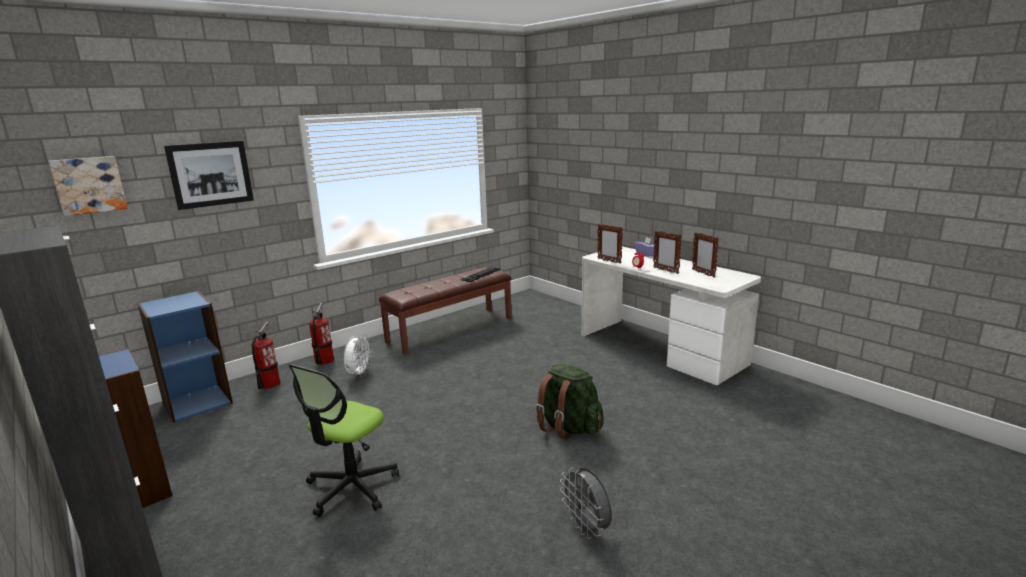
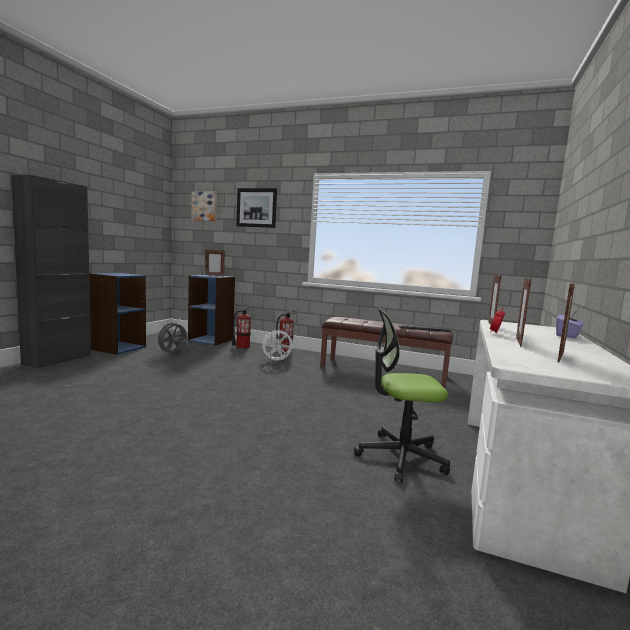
camera: 60 degrees right, 10 degrees down
office chair [289,364,399,517] -> office chair moved to [354,308,450,482]
green backpack [536,364,603,440] -> none
grey fan [560,467,612,539] -> grey fan moved to [155,322,187,354]
none -> picture frame [205,249,225,277]

